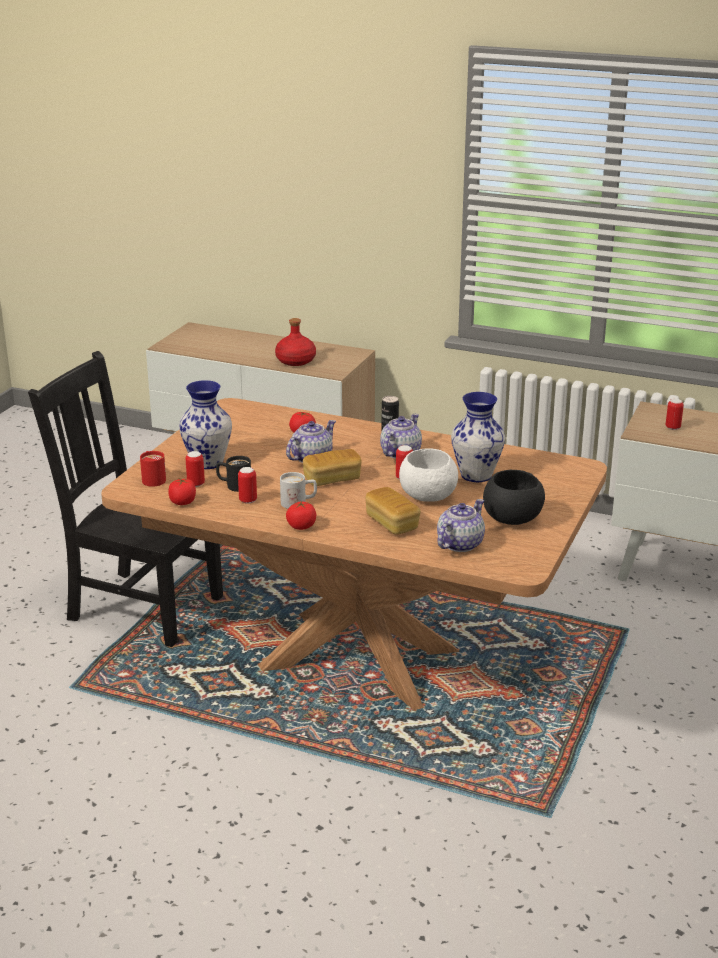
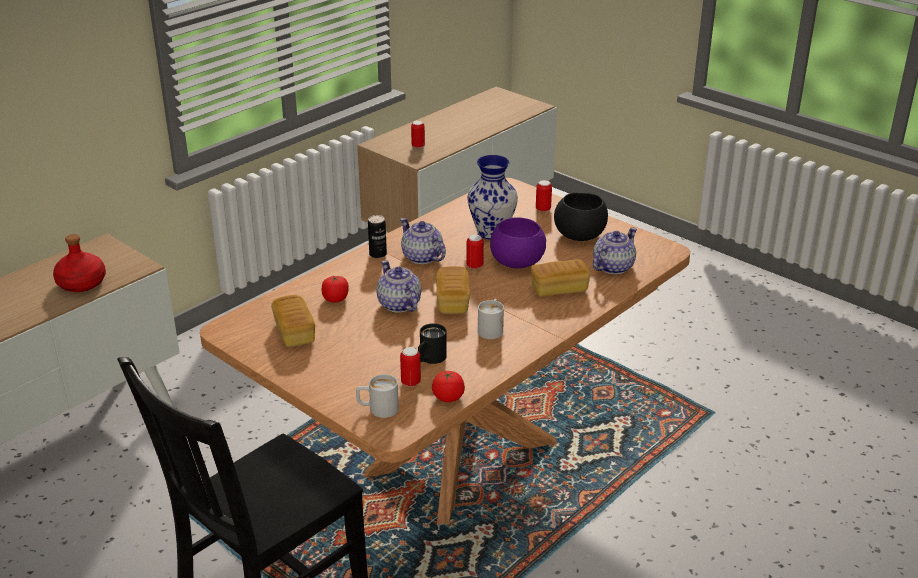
camera: 70 degrees left, 5 degrees up
red mug [140,451,166,487] -> white mug [356,374,399,418]
vase [179,380,232,469] -> none
can [238,467,257,504] -> can moved to [536,180,552,212]
tomato [286,501,316,530] -> none
white bowl [399,448,458,501] -> purple bowl [490,218,546,269]
teapot [437,499,485,552] -> teapot turned 75 degrees clockwise [593,227,637,274]
none -> bread [271,295,315,347]

